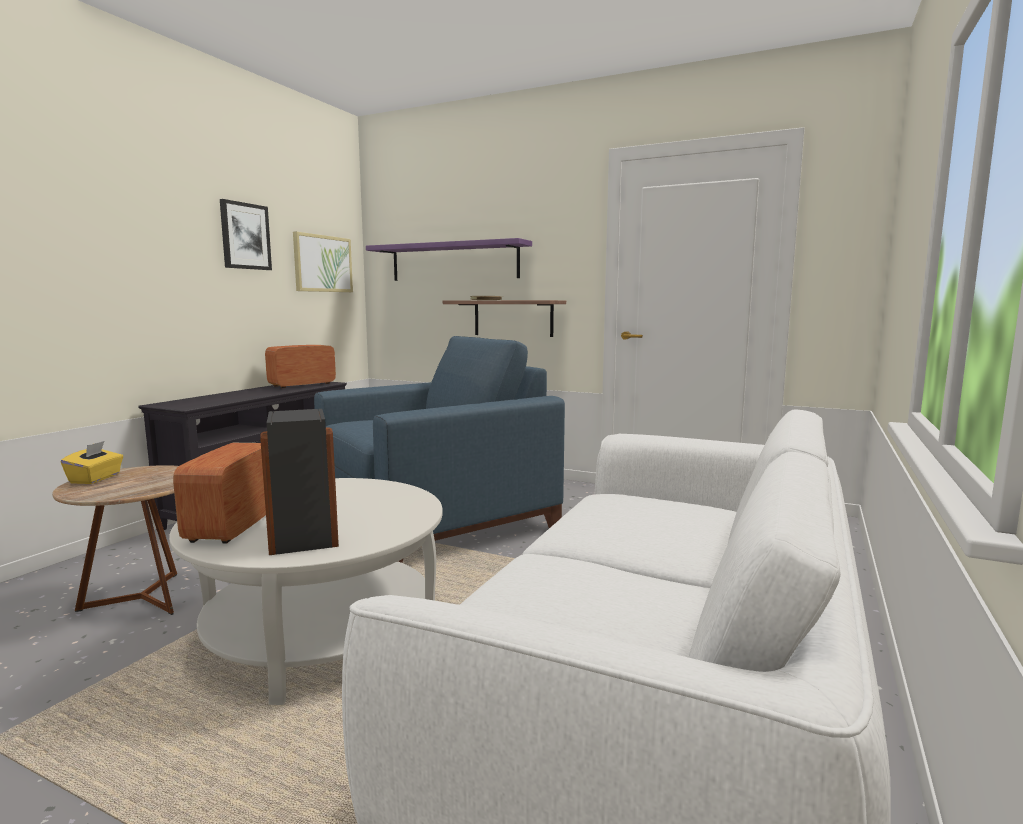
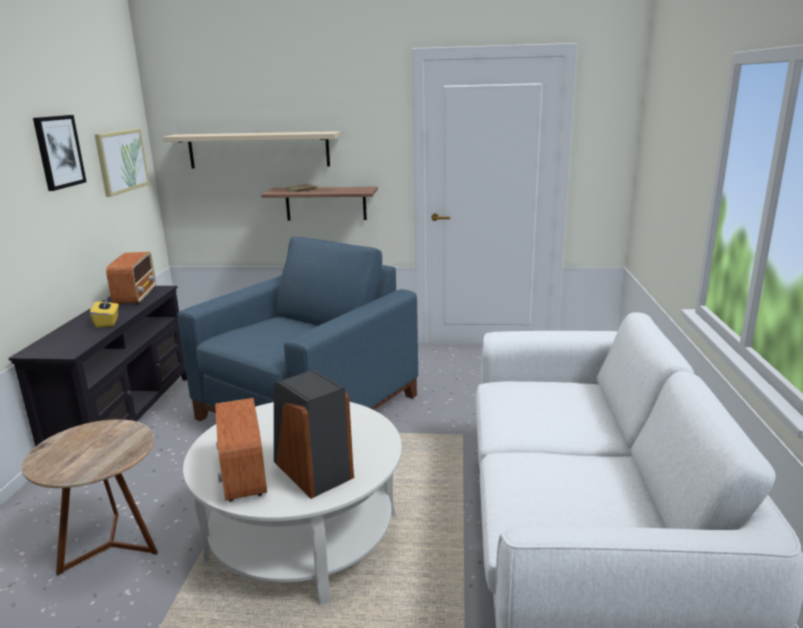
camera: 20 degrees left, 10 degrees up
yellow tissue box [61,441,123,484] -> yellow tissue box moved to [90,296,119,328]
radio [265,345,336,388] -> radio turned 150 degrees clockwise [106,252,156,305]
purple shelf [366,238,532,281] -> beige shelf [162,131,341,168]

